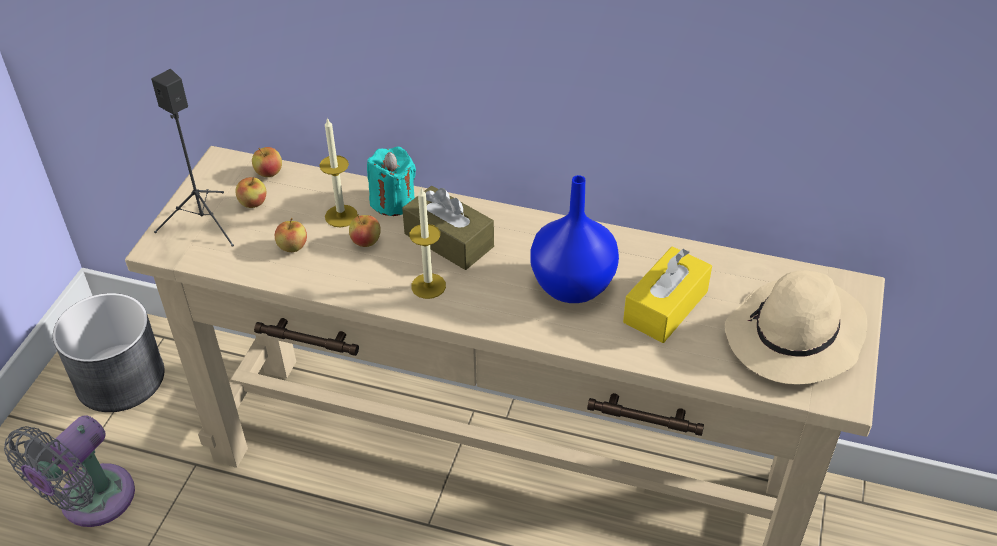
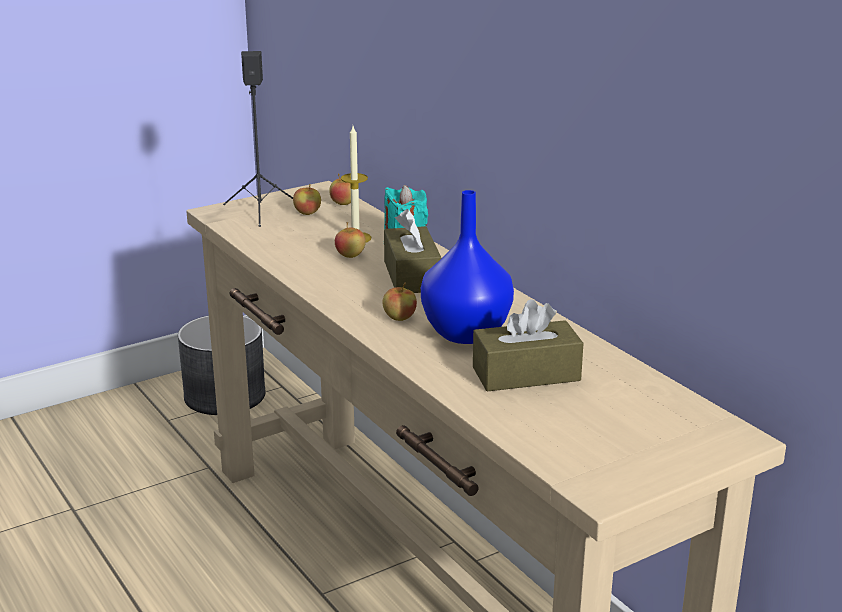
camera: 40 degrees right, 20 degrees down
grey fan [4,415,135,527] -> none
apple [275,218,307,252] -> apple moved to [382,282,417,321]
candle [410,187,446,299] -> none
yellow tissue box [623,246,712,343] -> brown tissue box [473,299,584,391]
beige hat [725,270,867,384] -> none

